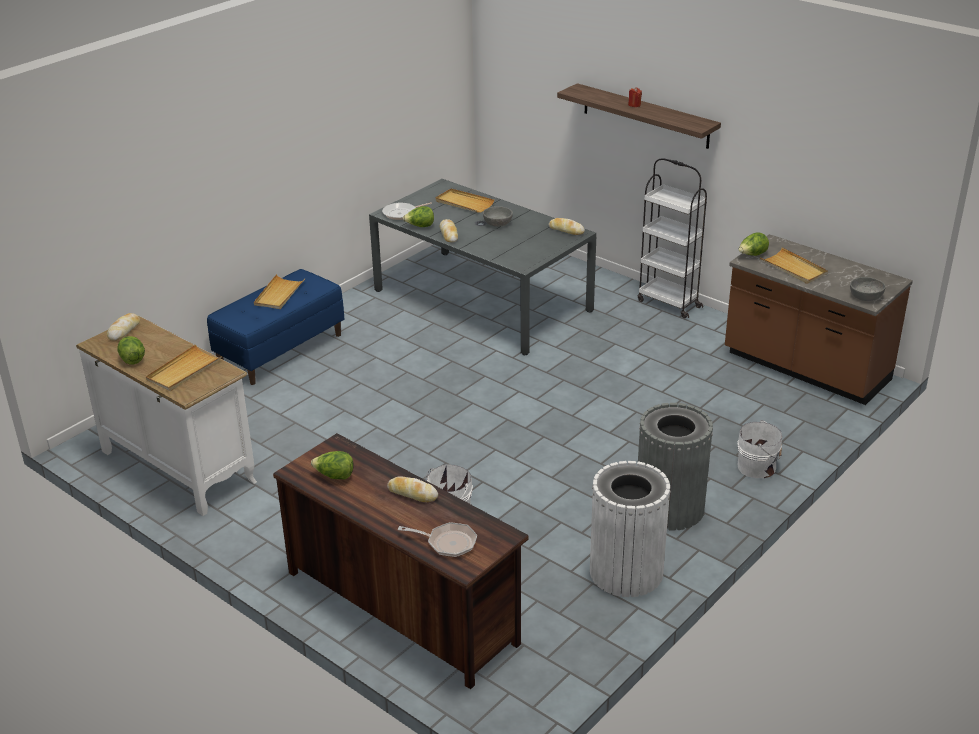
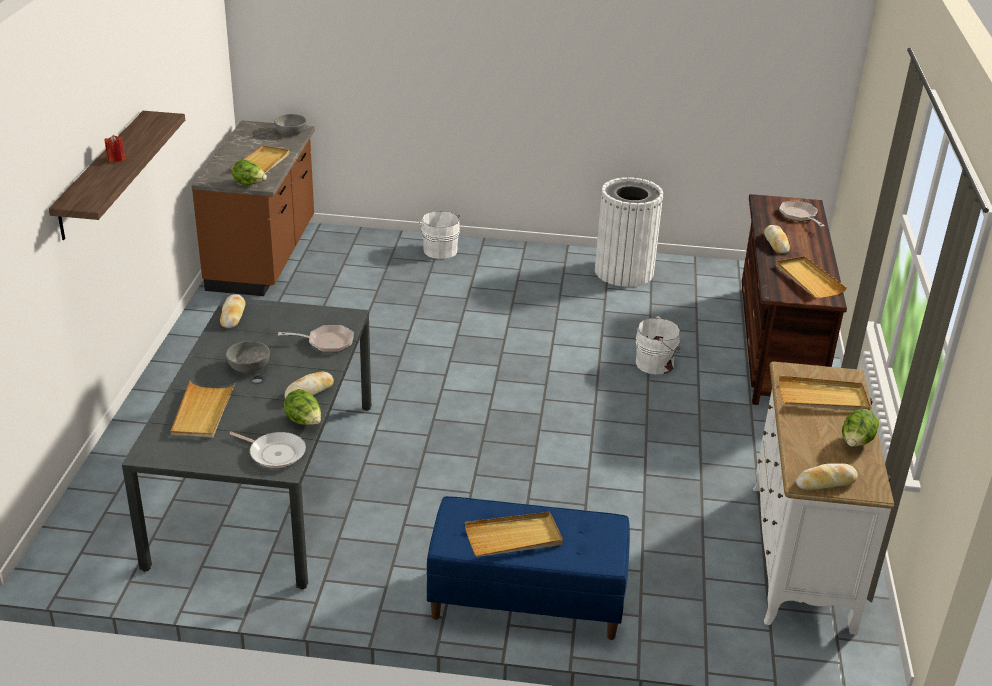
camera: 125 degrees left, 0 degrees up
lettuce [311,451,354,479] -> beige tray [776,256,847,298]
white cart [638,158,707,319] -> none
grey trash can [638,403,713,531] -> none
none -> frying pan [278,325,354,352]

